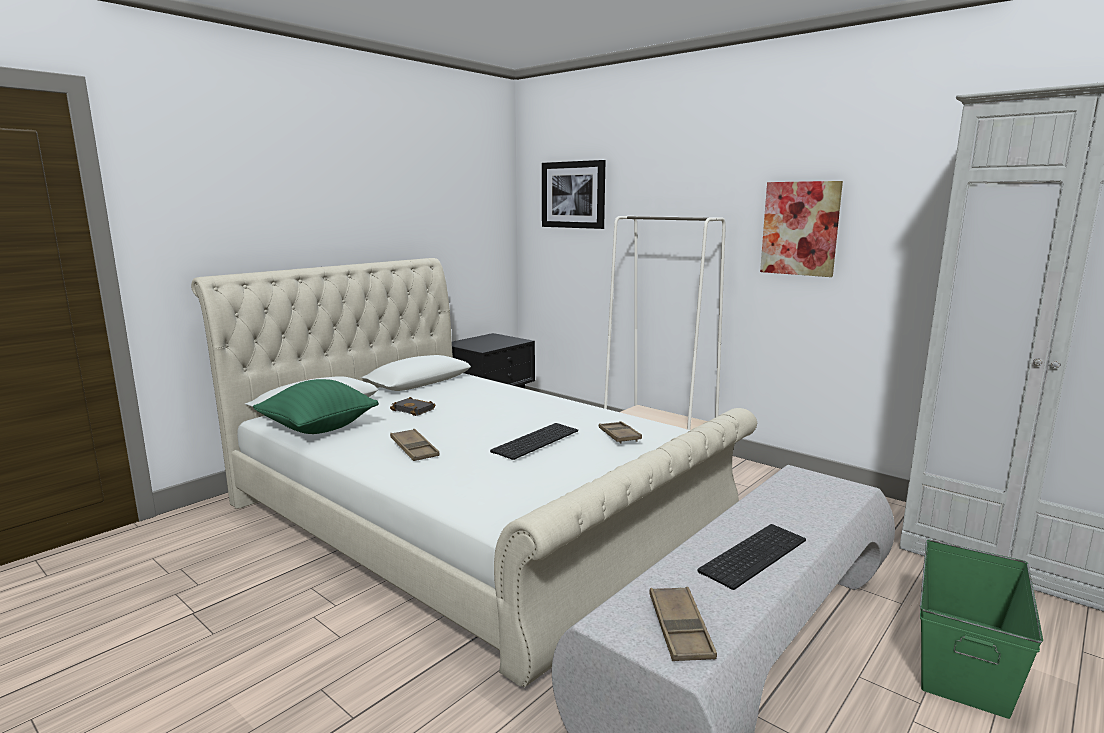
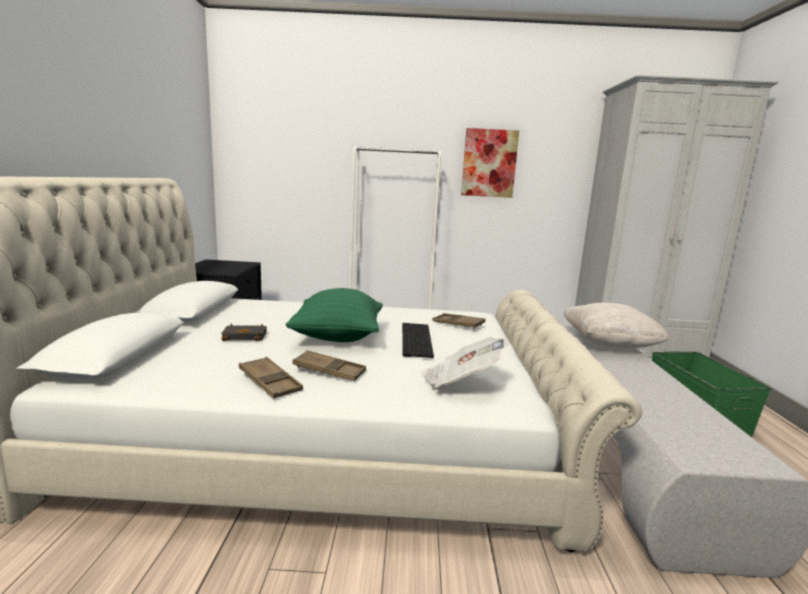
camera: 40 degrees left, 0 degrees up
green pillow [253,379,379,434] -> green pillow moved to [286,288,383,342]
picture [542,160,605,229] -> none
brown tray [649,587,717,661] -> brown tray moved to [239,357,303,399]
keyboard [697,524,806,590] -> none
none -> newspaper [421,337,509,388]
none -> beige pillow [563,303,672,348]

